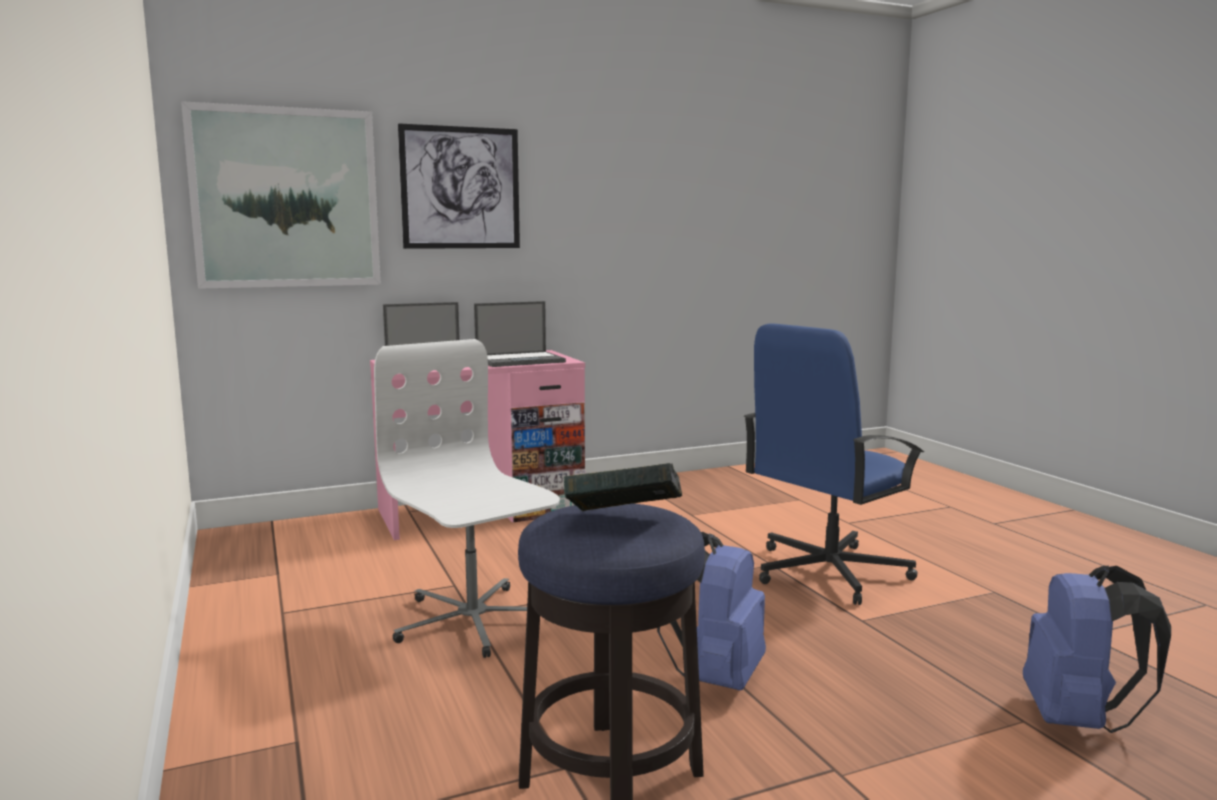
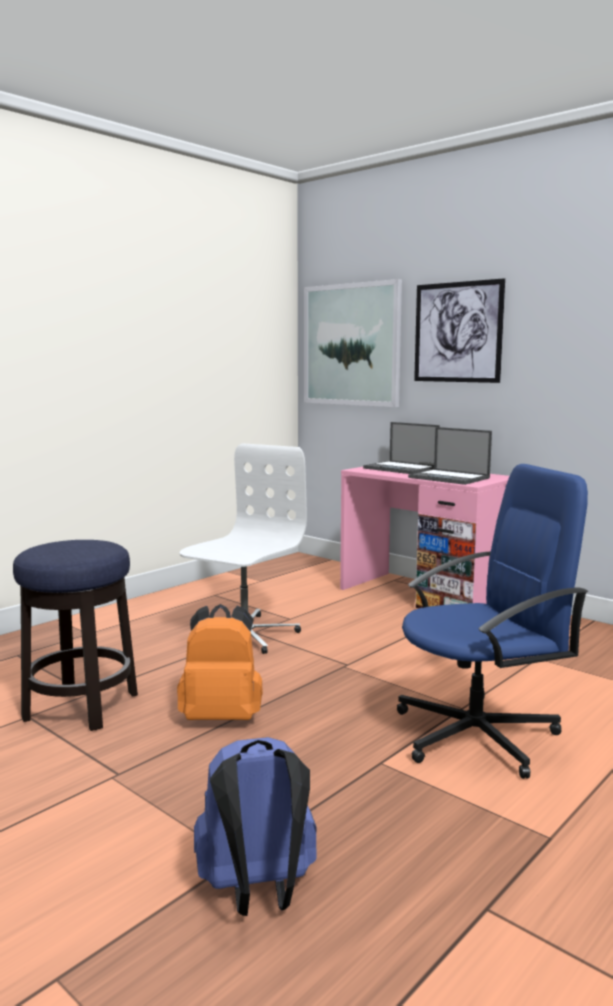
camera: 65 degrees right, 0 degrees up
book [564,463,682,511] -> none
blue backpack [657,532,766,690] -> orange backpack [177,604,263,720]
blue office chair [744,323,924,605] -> blue office chair turned 135 degrees clockwise [397,464,589,779]

